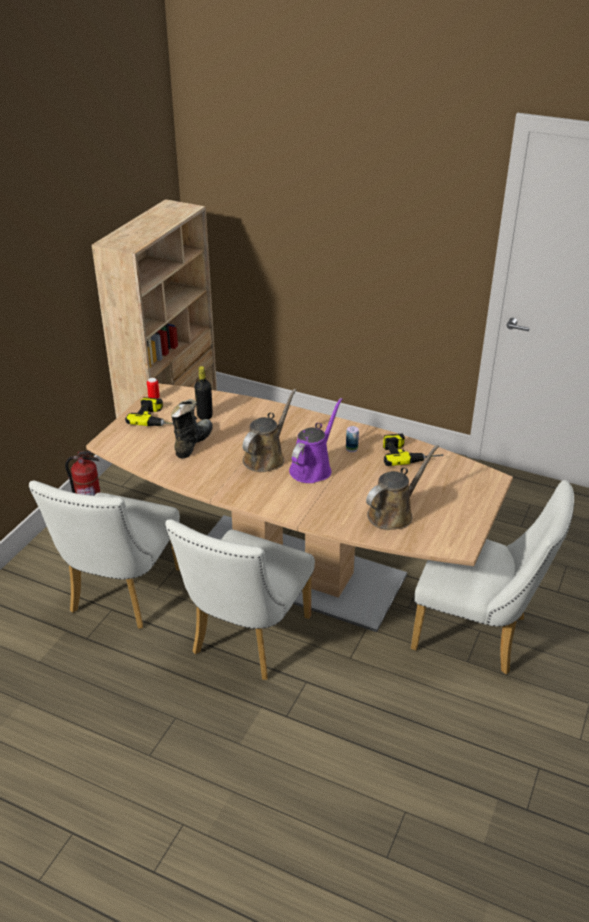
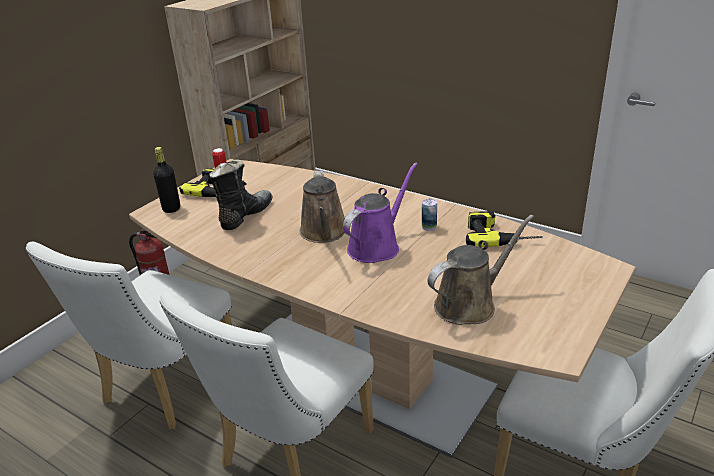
camera: 10 degrees right, 5 degrees down
black bottle [195,366,213,420] -> black bottle moved to [153,147,180,213]
brown watering can [242,389,296,472] -> brown watering can turned 135 degrees clockwise [299,171,345,243]

